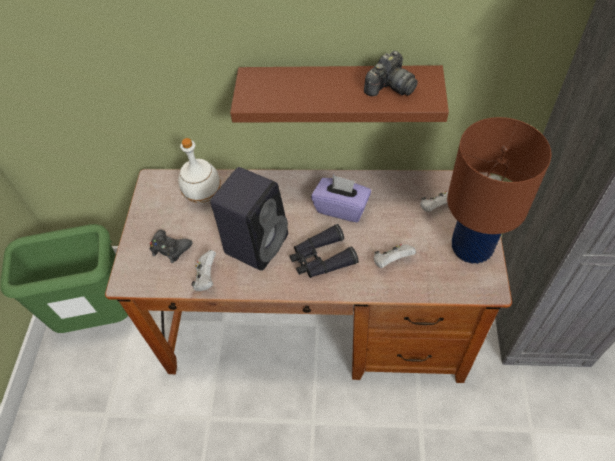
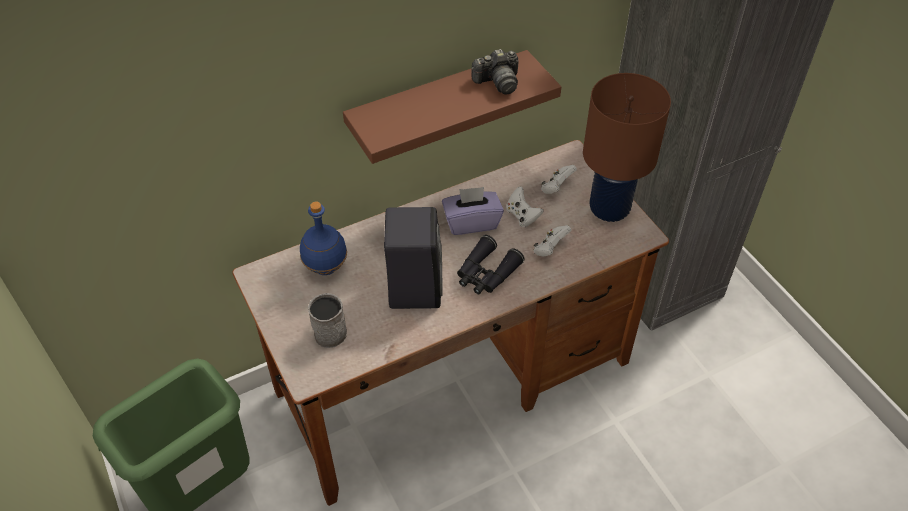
camera: 35 degrees left, 5 degrees down
black game controller [150,230,193,263] -> grey mug [308,293,347,348]
white bottle [178,138,221,204] -> blue bottle [300,202,347,275]
white game controller [191,250,216,291] -> white game controller moved to [506,186,543,227]
camera [364,51,418,96] -> camera turned 60 degrees clockwise [471,49,519,95]

